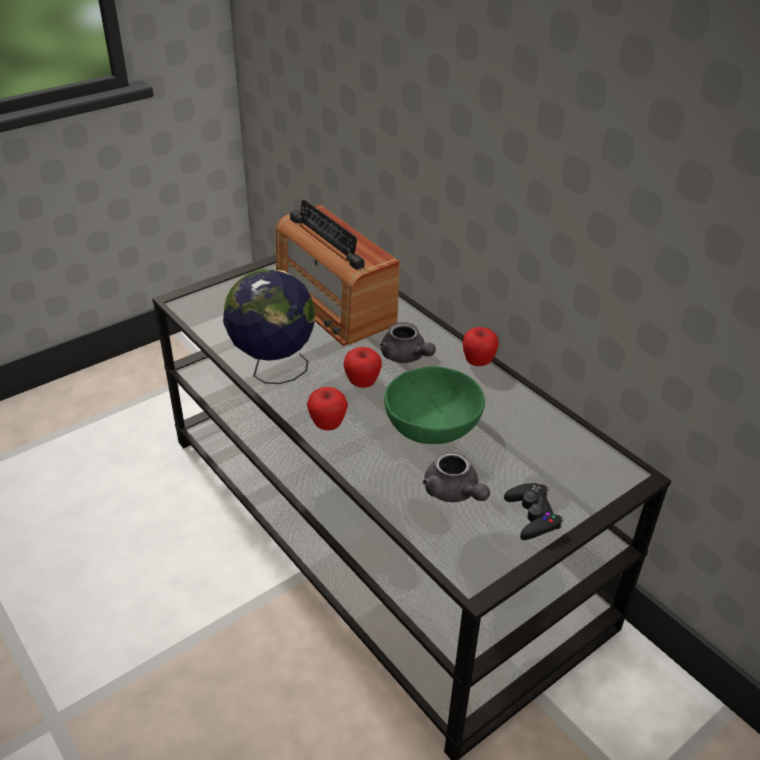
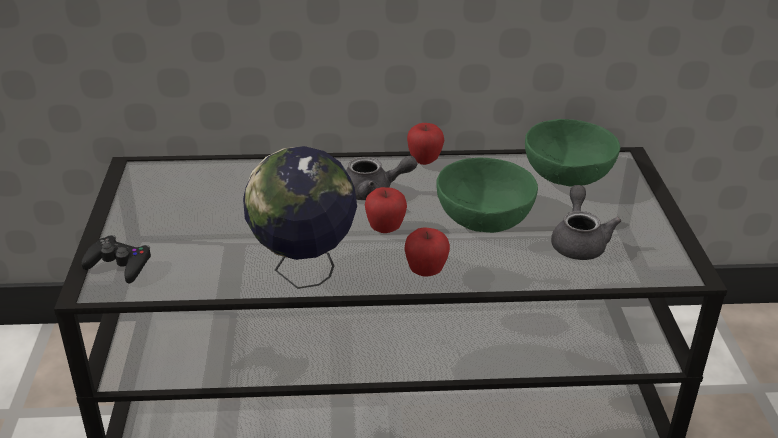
camera: 55 degrees left, 5 degrees down
radio [276,200,400,346] -> none
grey teapot [423,451,490,502] -> grey teapot turned 90 degrees counterclockwise [551,185,621,260]
black game controller [504,483,563,540] -> black game controller moved to [81,235,151,284]
none -> green bowl [525,119,620,187]

